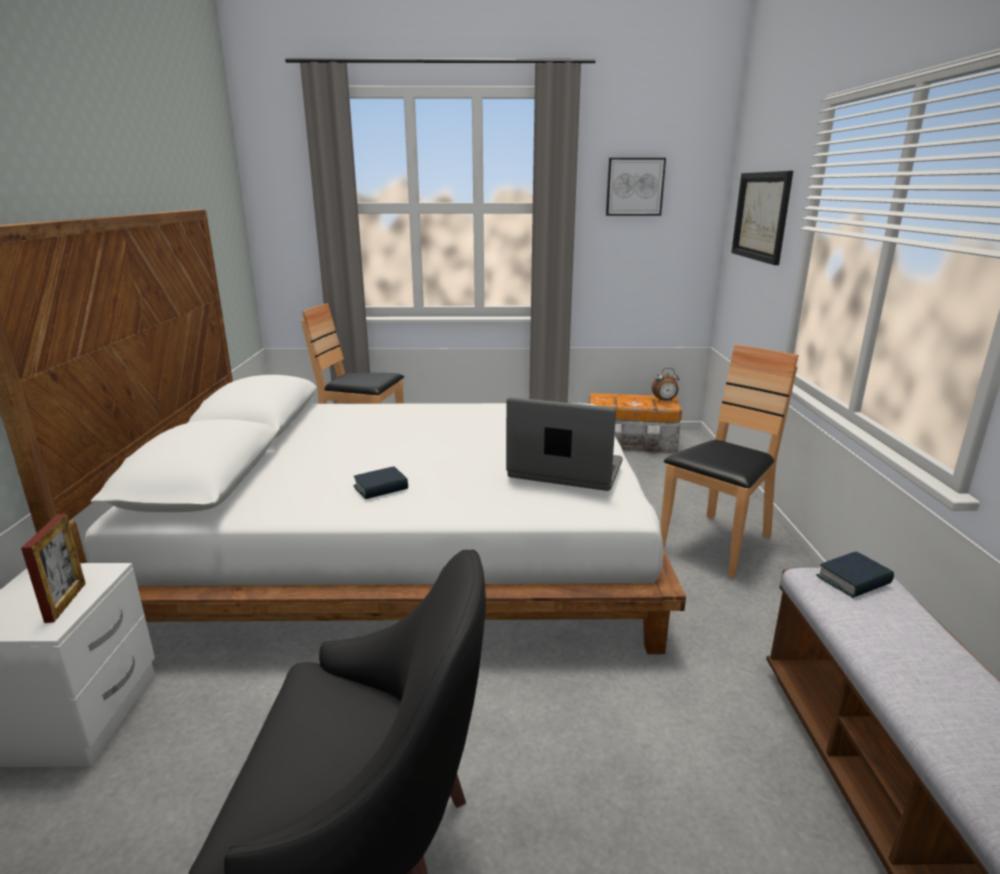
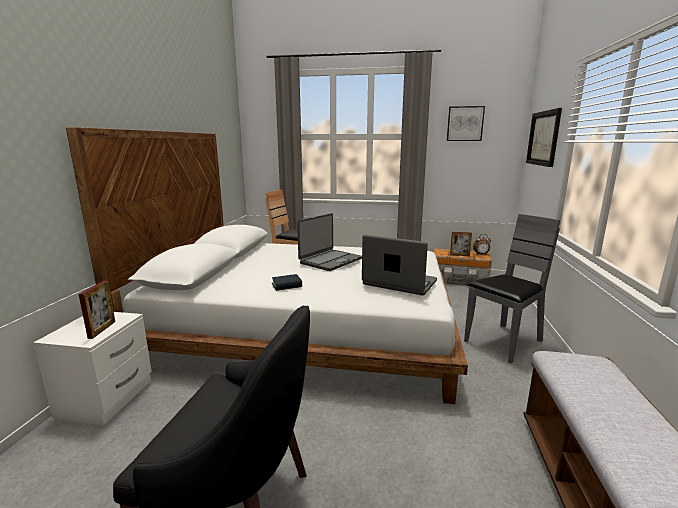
camera: 10 degrees right, 5 degrees down
brown chair [661,345,799,578] -> grey chair [464,214,560,363]
book [816,551,894,598] -> none
none -> laptop [297,213,362,271]
none -> picture frame [450,232,472,256]

